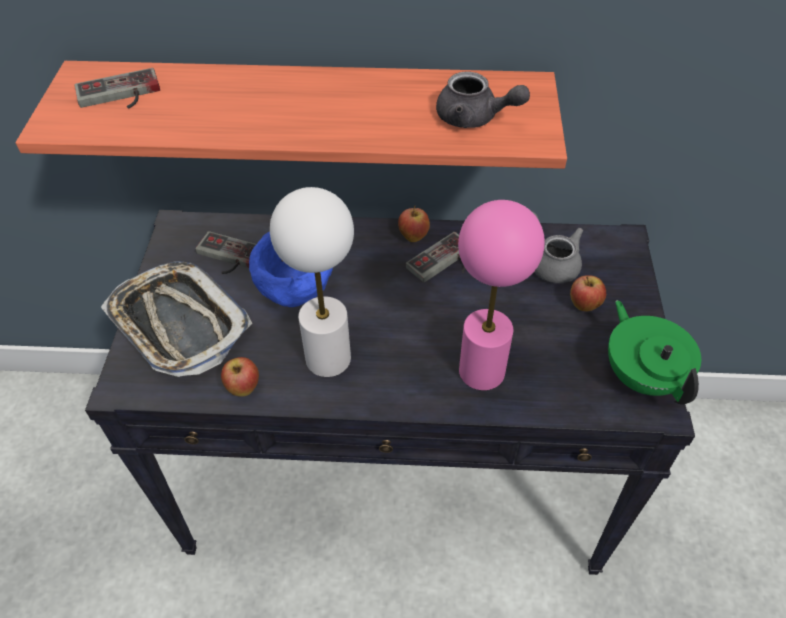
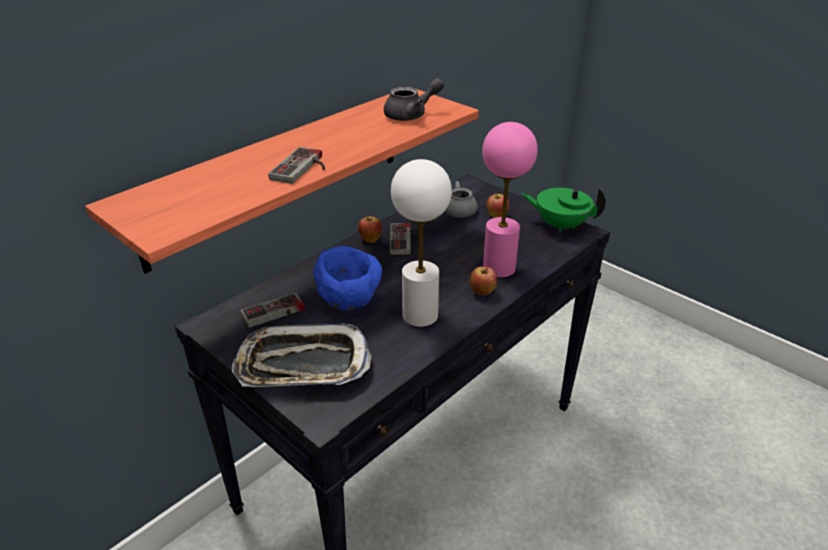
camera: 50 degrees left, 15 degrees down
game controller [74,68,160,109] -> game controller moved to [268,147,325,184]
apple [221,357,259,397] -> apple moved to [470,267,497,296]

